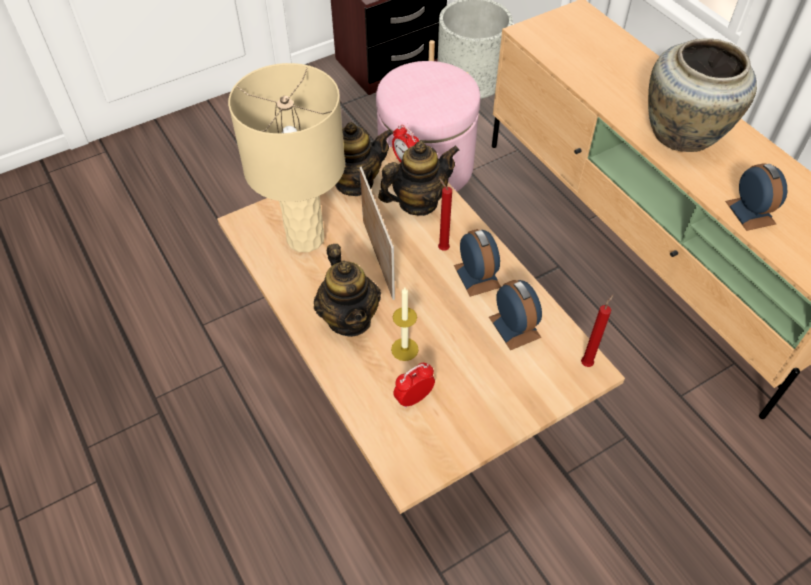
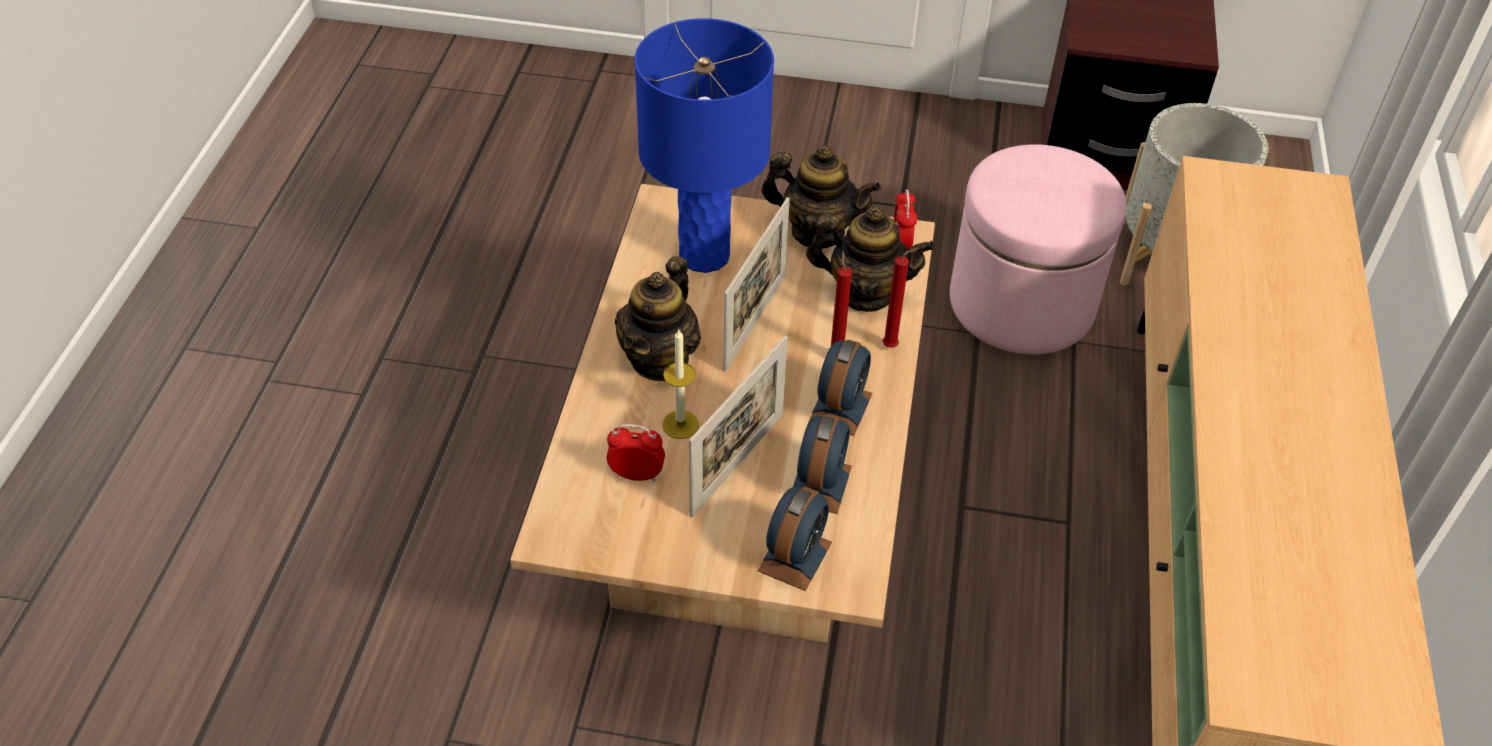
camera: 40 degrees right, 5 degrees down
beige table lamp [228,63,345,252] -> blue table lamp [635,18,774,273]
red candle [581,295,614,367] -> red candle moved to [882,248,917,348]
beige vase [648,38,757,152] -> none
alarm clock [725,163,787,231] -> alarm clock moved to [758,487,832,591]
none -> picture frame [689,335,788,517]

